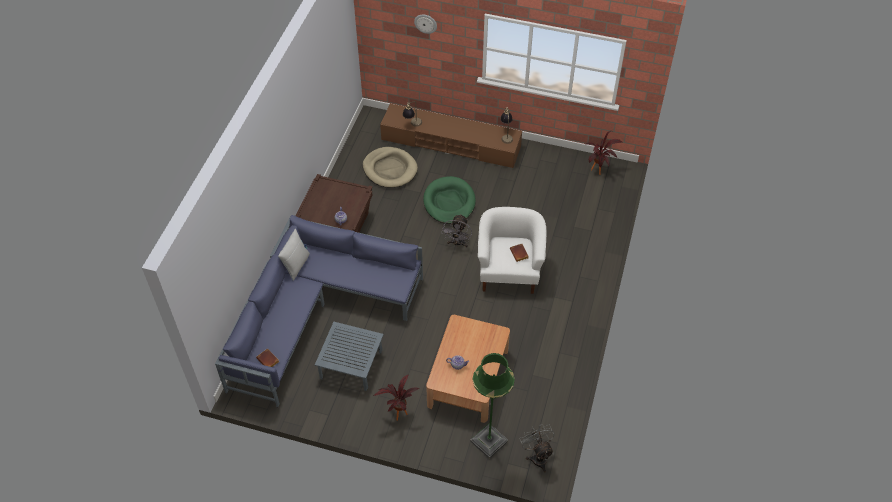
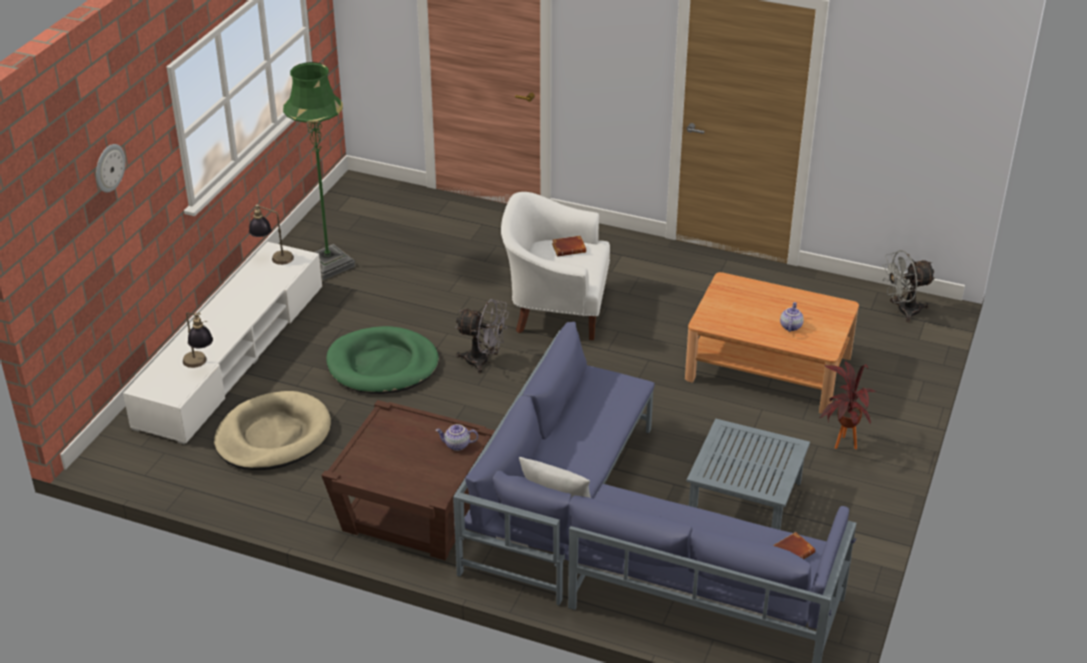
camera: 85 degrees left, 15 degrees down
brown tv stand [380,104,522,168] -> white tv stand [123,242,322,444]
green floor lamp [470,353,515,459] -> green floor lamp moved to [283,62,356,280]
potted plant [586,131,622,175] -> none

